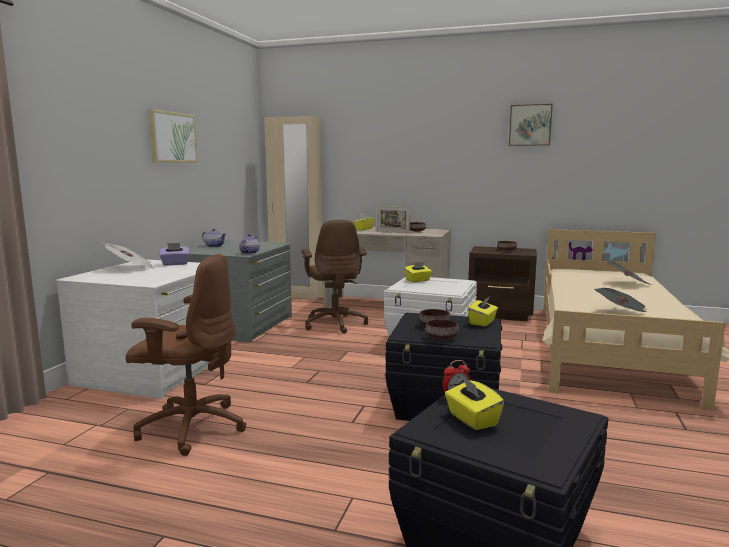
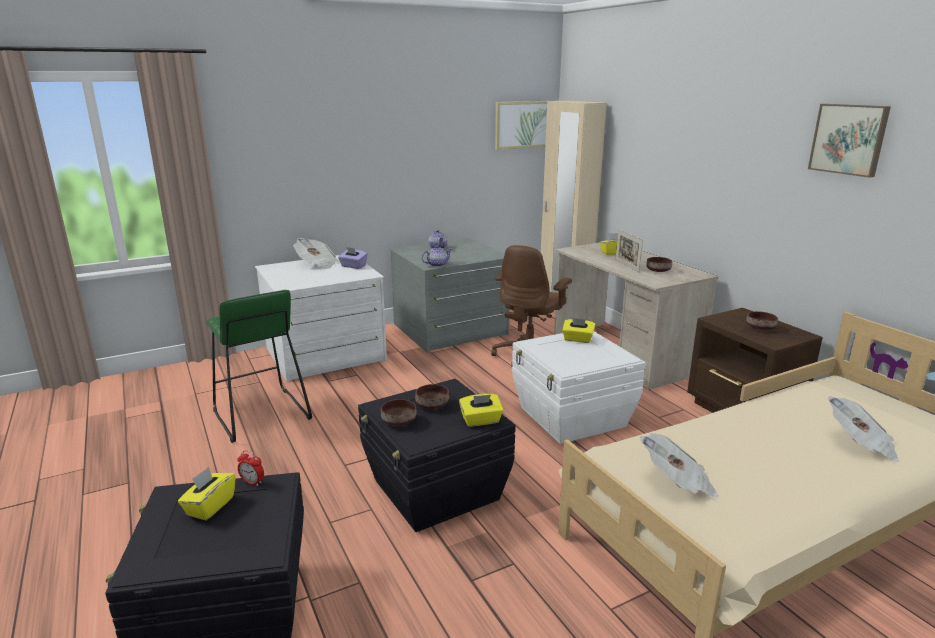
camera: 45 degrees right, 10 degrees up
brown office chair [126,254,246,456] -> green stool [206,290,312,443]
picture [149,109,198,163] -> picture moved to [495,101,547,150]

